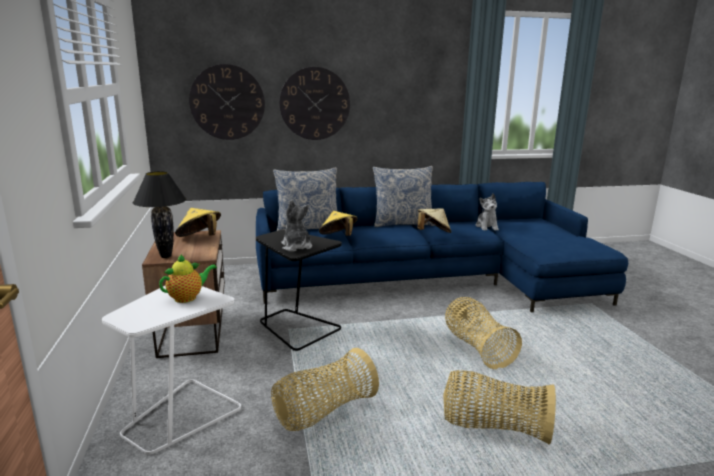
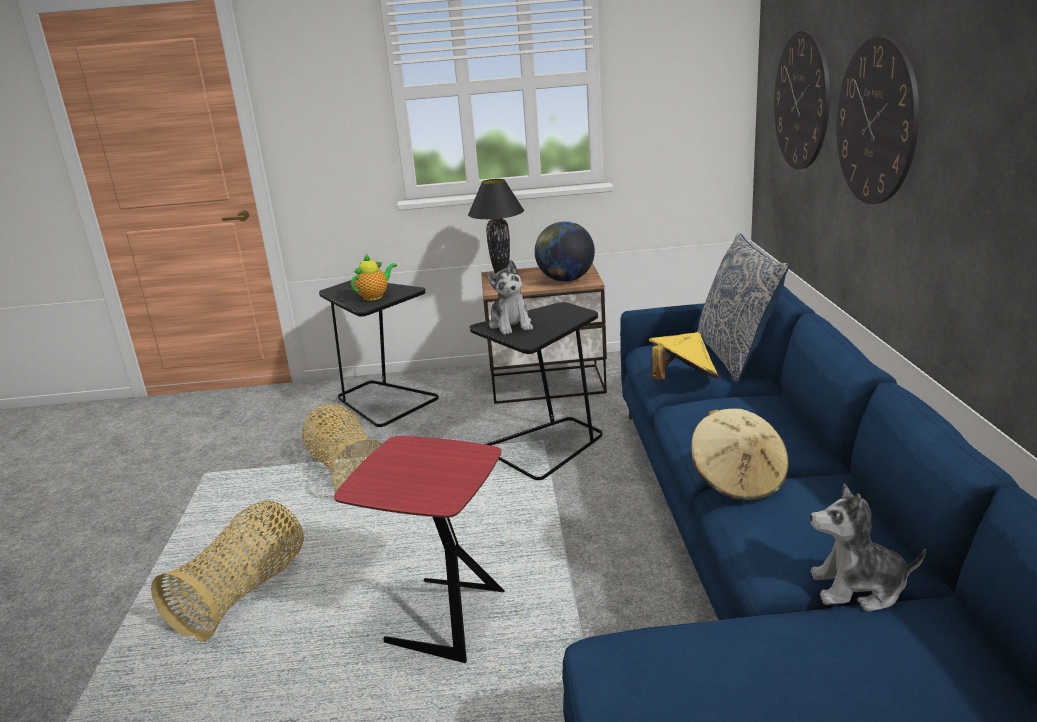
camera: 100 degrees right, 5 degrees up
white side table [102,286,241,455] -> black side table [319,280,439,427]
teapot [159,254,217,303] -> teapot turned 105 degrees counterclockwise [351,254,397,301]
yellow hat [175,208,221,237] -> globe [535,221,595,282]
plush toy [281,200,312,252] -> plush toy turned 90 degrees clockwise [487,260,533,335]
pillow [373,166,435,227] -> none
basket [445,297,522,369] -> red side table [334,436,505,663]

